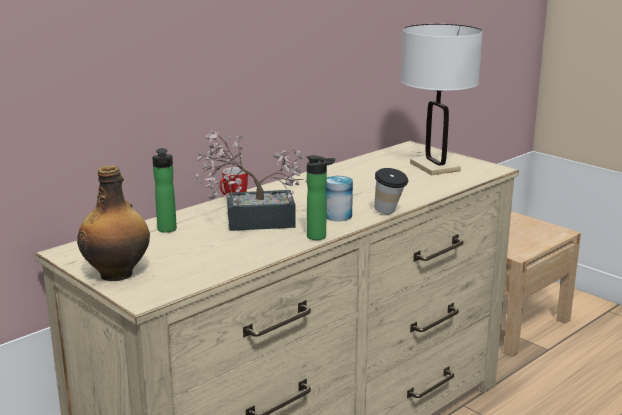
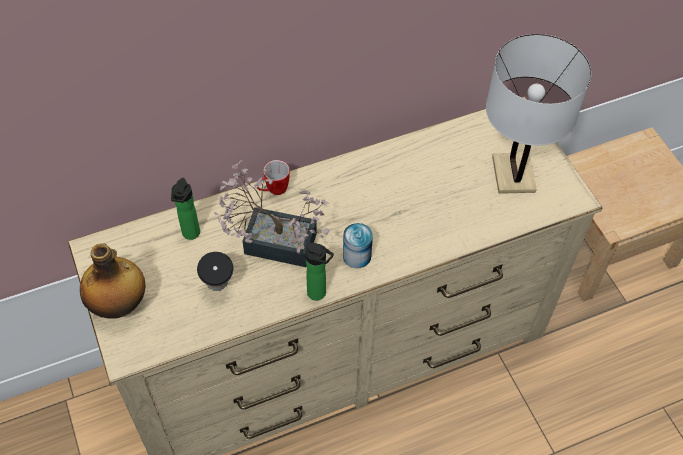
camera: 20 degrees right, 35 degrees up
cup [374,168,409,214] -> cup moved to [197,252,234,291]

